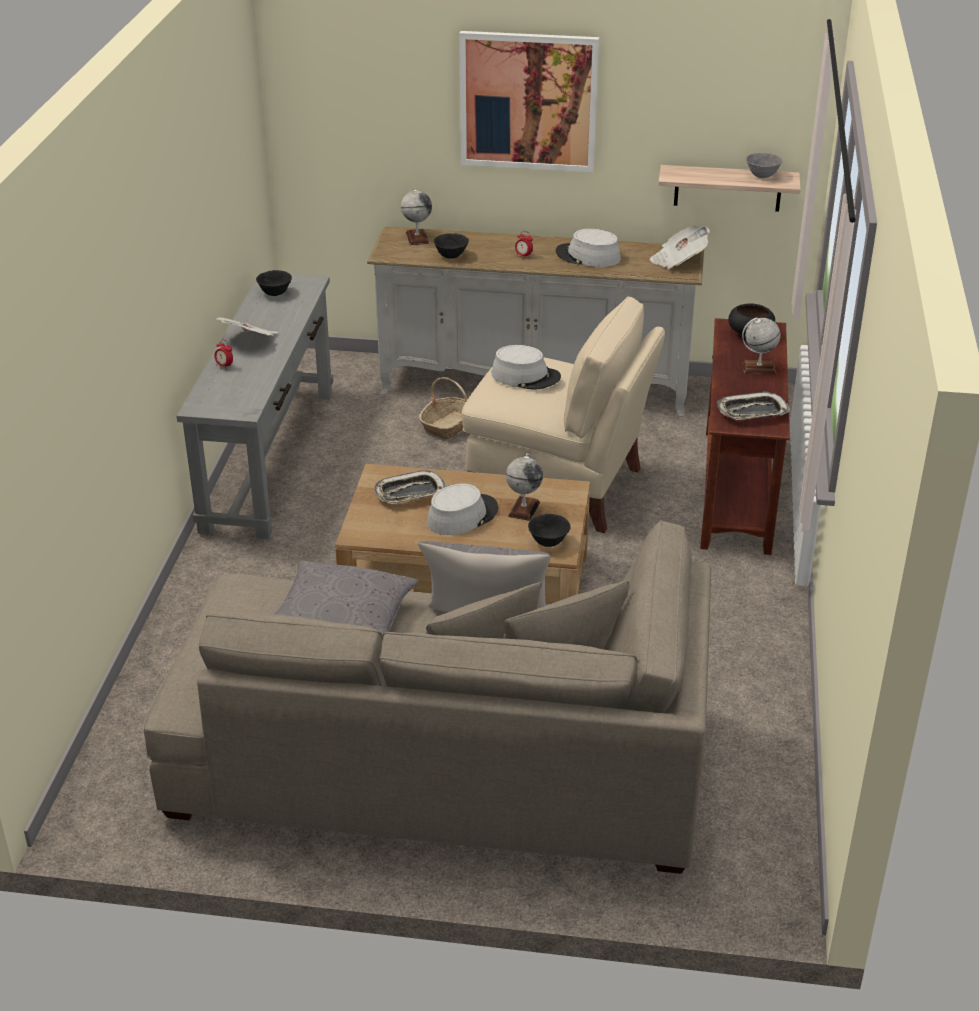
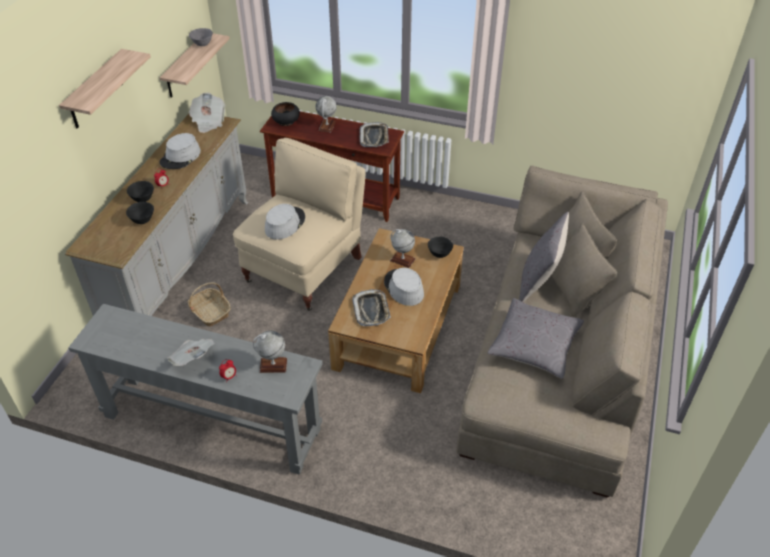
camera: 80 degrees left, 10 degrees up
black bowl [256,270,292,296] -> black bowl moved to [127,181,154,202]
globe [401,188,432,245] -> globe moved to [253,331,287,373]
picture [459,31,599,172] -> shelf [59,49,151,128]

